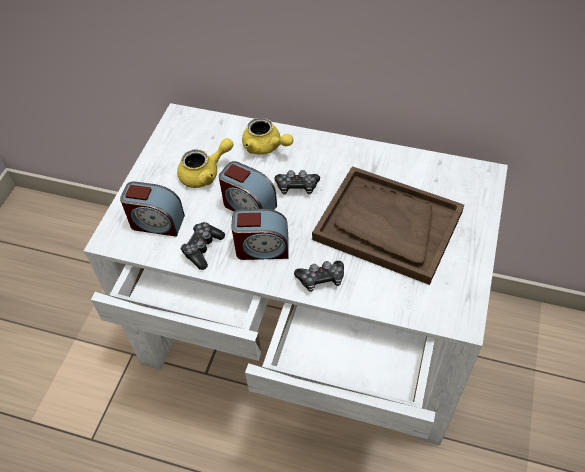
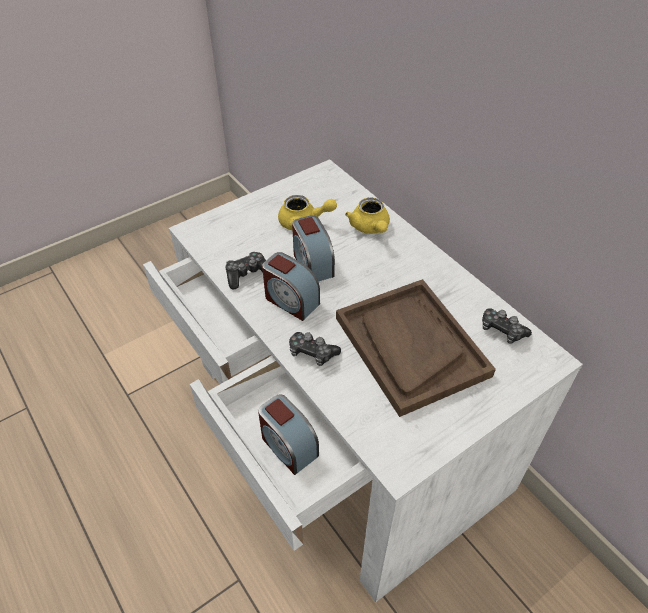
camera: 35 degrees right, 5 degrees down
alarm clock [120,181,185,237] -> alarm clock moved to [258,394,319,475]
game controller [275,170,320,194] -> game controller moved to [482,308,532,344]

